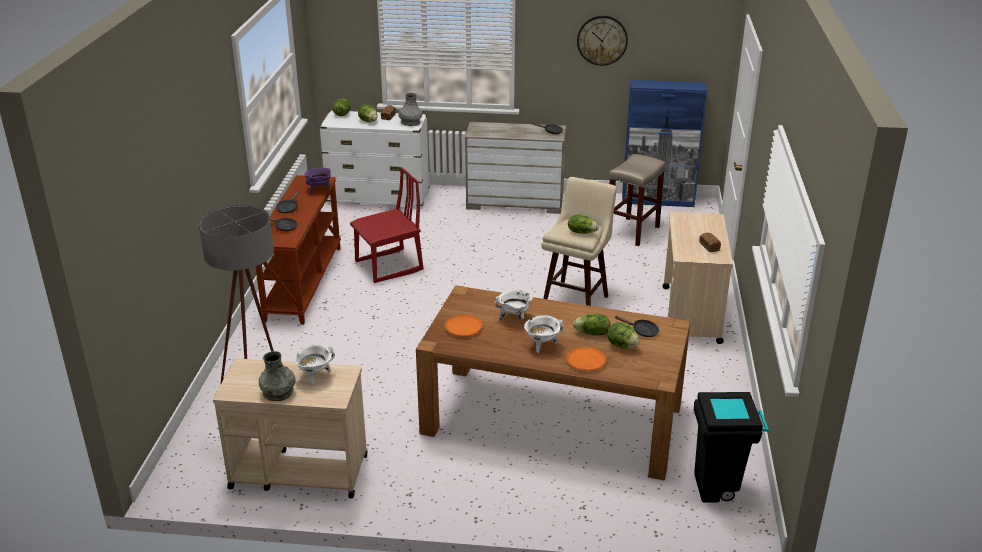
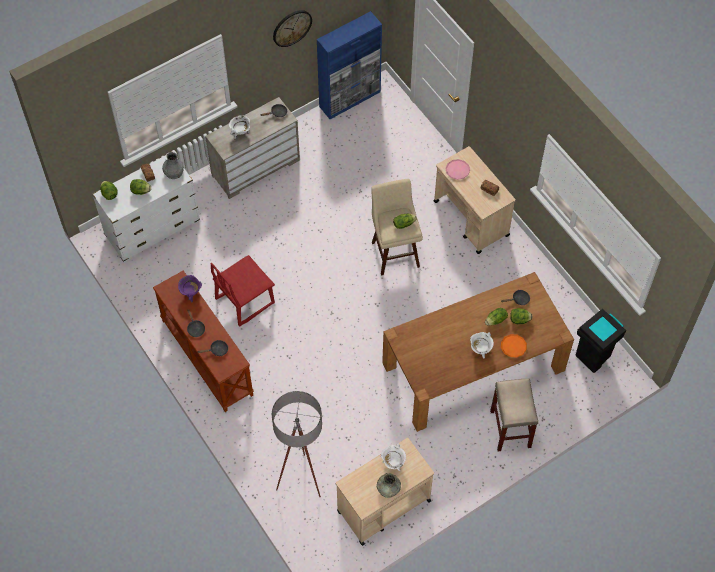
camera: 40 degrees left, 30 degrees up
red chair [350,167,423,283] -> red chair turned 150 degrees counterclockwise [210,255,275,327]
orange plate [445,315,483,337] -> none
white cooking pot [494,290,533,320] -> white cooking pot moved to [229,115,250,140]
beige stool [609,154,666,246] -> beige stool moved to [490,378,538,451]
none -> pink plate [445,159,470,180]

